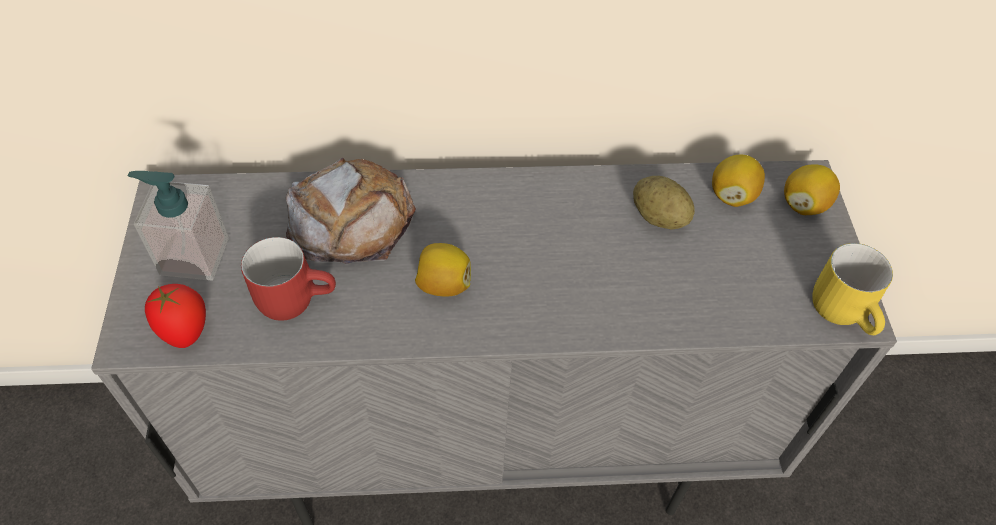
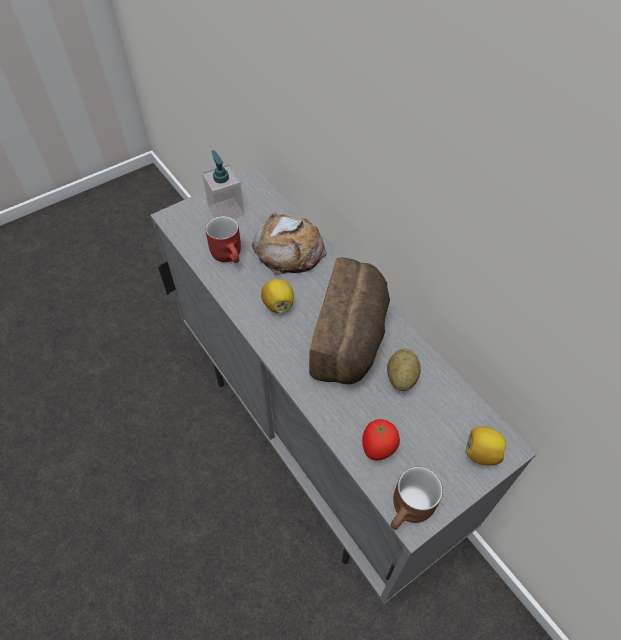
camera: 60 degrees right, 0 degrees up
tomato [145,284,206,348] -> tomato moved to [362,419,400,461]
lemon [712,155,765,207] -> none
yellow mug [812,243,893,335] -> brown mug [391,466,443,530]
none -> bread [309,257,390,384]

